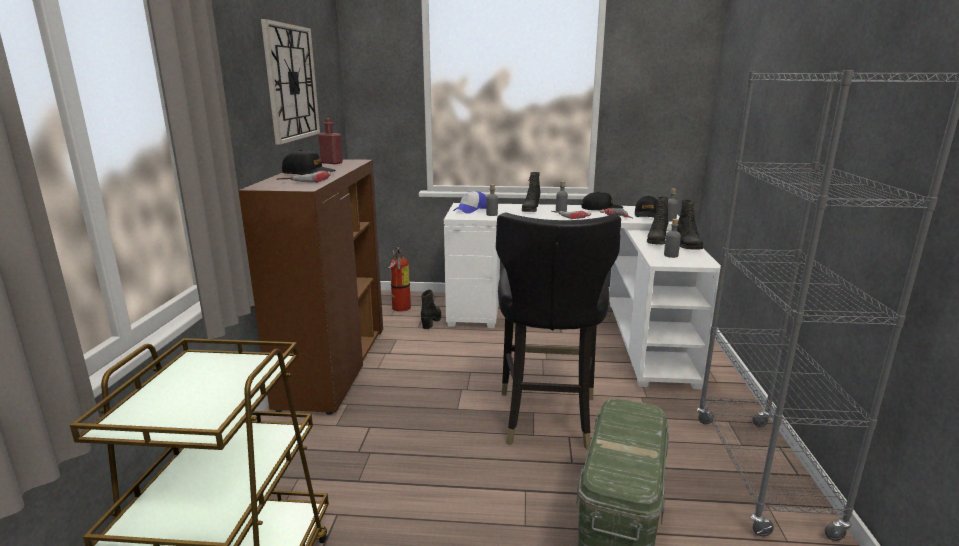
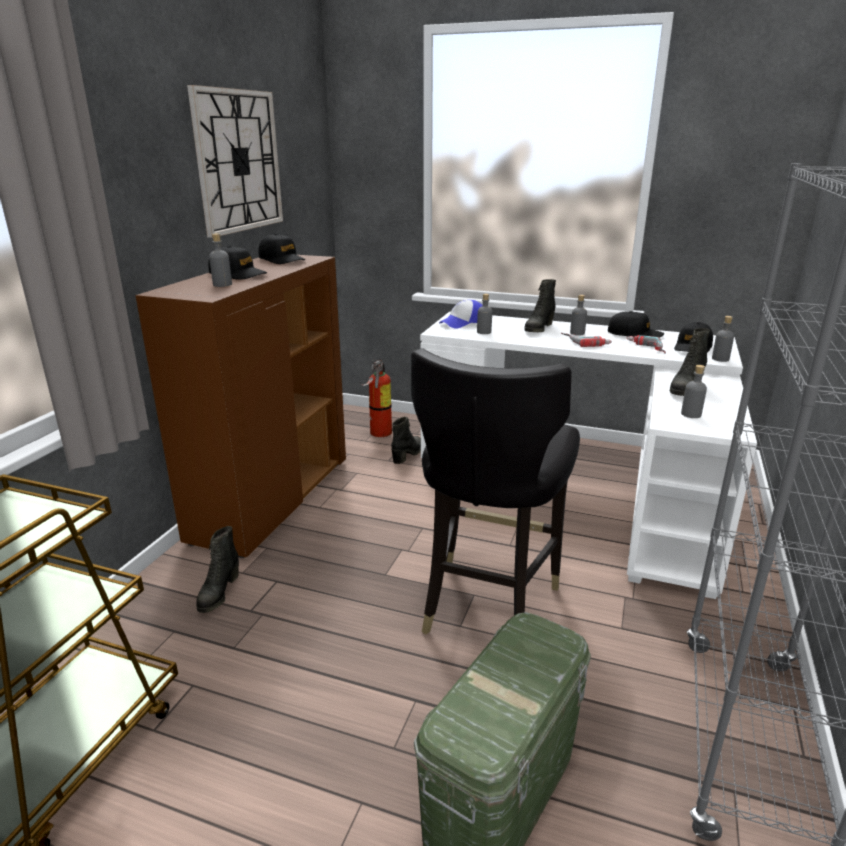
camera: 15 degrees right, 5 degrees up
power drill [277,171,331,183] -> grey bottle [209,233,232,287]
red bottle [318,118,343,164] -> black cap [258,234,305,264]
black boot [677,200,703,250] -> black boot moved to [196,526,239,613]

